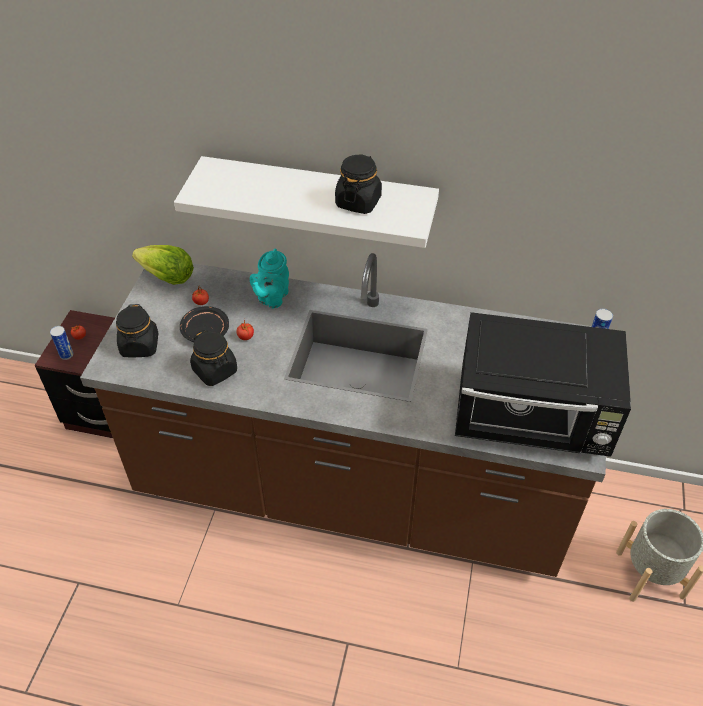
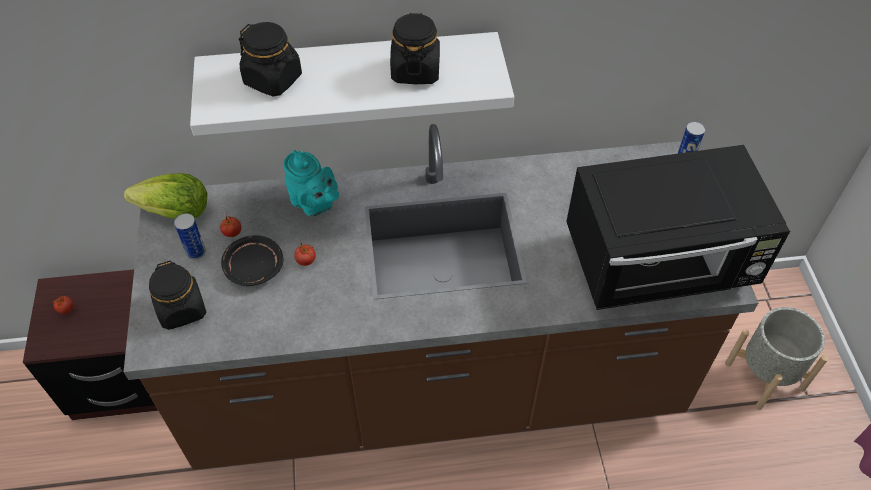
camera: 20 degrees left, 5 degrees up
can [50,326,73,360] -> can moved to [174,213,206,260]
black jar [190,330,237,386] -> black jar moved to [239,22,302,97]
turquoise teapot [250,248,289,308] -> turquoise teapot turned 45 degrees counterclockwise [284,150,339,217]

